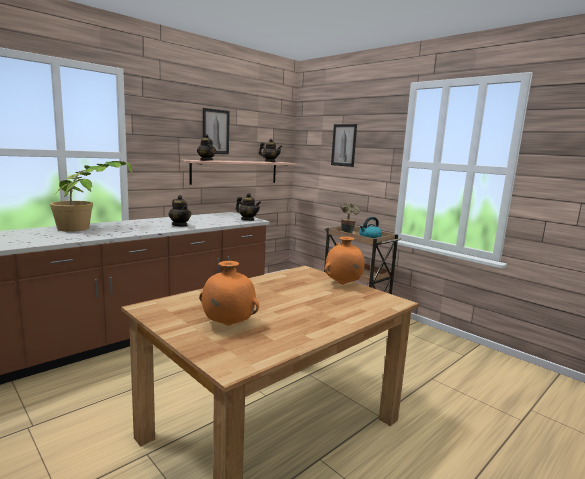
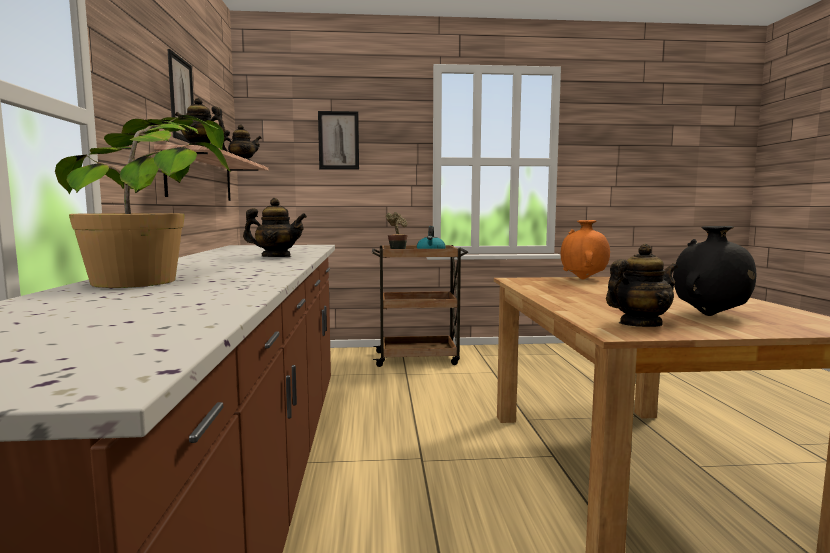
camera: 50 degrees left, 5 degrees down
orange vase [199,261,259,326] -> black vase [673,226,756,316]
teapot [236,193,261,221] -> teapot moved to [606,244,678,327]

